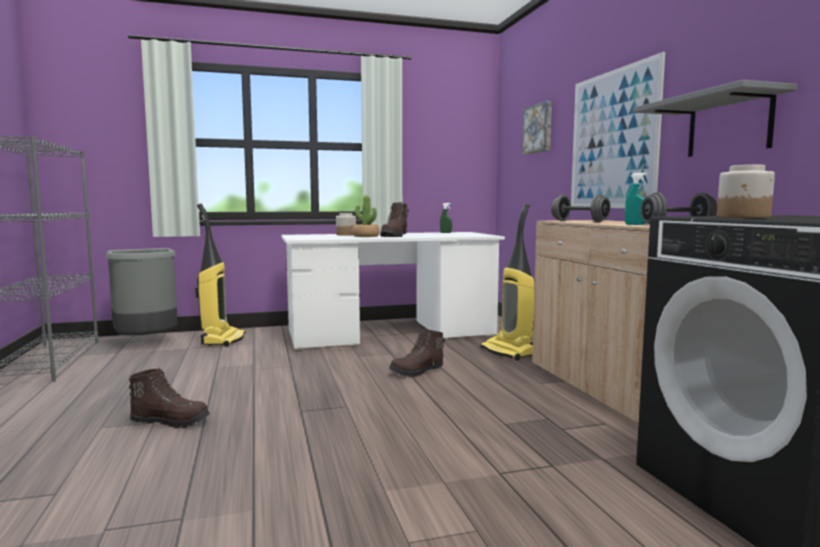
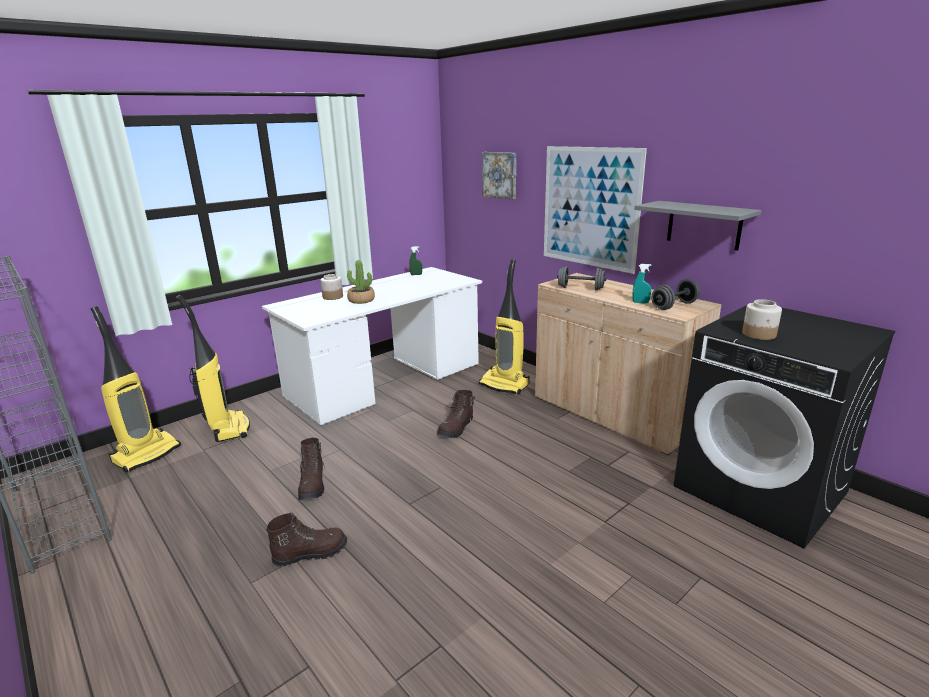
camera: 25 degrees left, 15 degrees up
grey trash can [105,248,178,335] -> vacuum cleaner [91,306,181,473]
brown boot [380,202,409,237] -> brown boot moved to [298,438,326,500]

